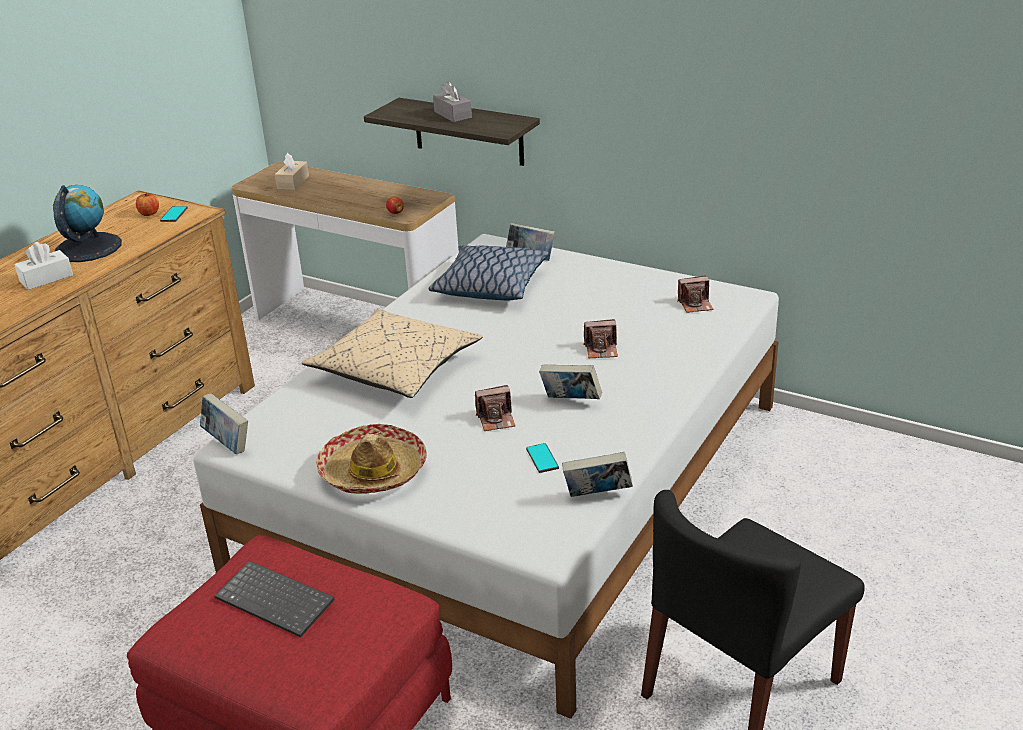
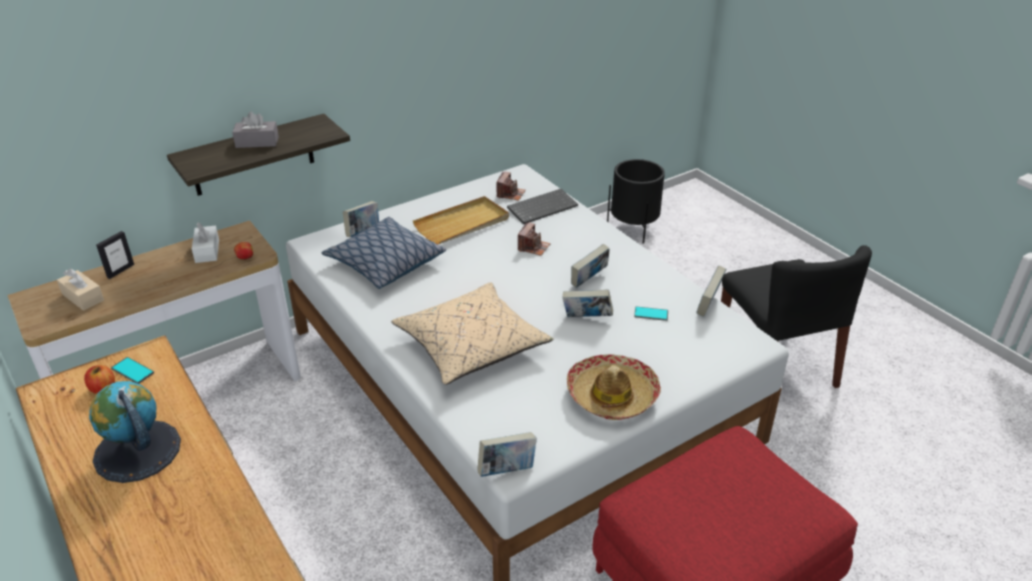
camera: 65 degrees left, 5 degrees up
white tissue box [14,242,73,290] -> white tissue box moved to [192,222,219,263]
keyboard [215,561,335,637] -> keyboard moved to [507,189,578,224]
camera [475,385,515,431] -> book [563,289,613,317]
none -> picture frame [96,231,134,279]
none -> beige tray [413,196,509,244]
none -> black planter [607,159,665,244]

